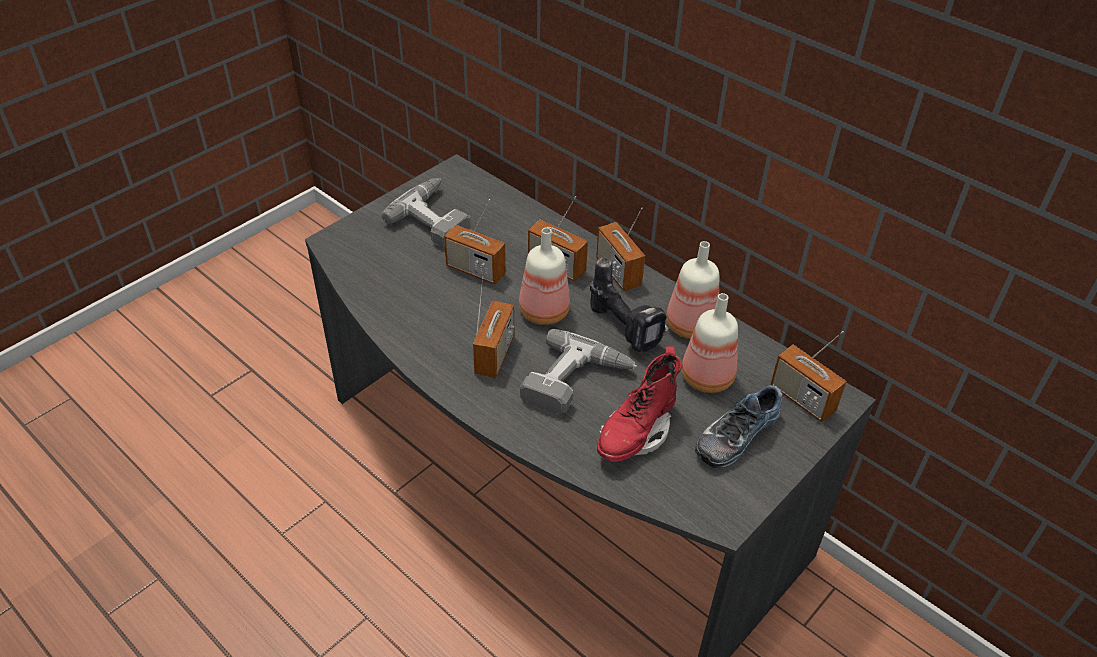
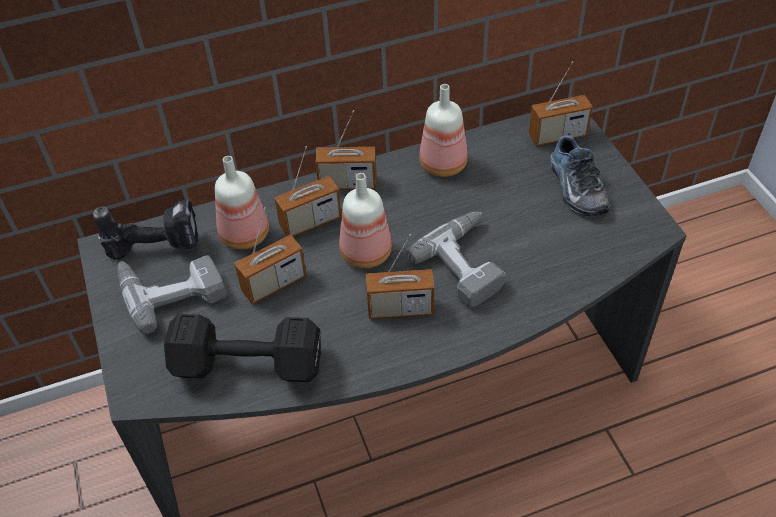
camera: 60 degrees left, 5 degrees up
radio [473,276,514,378] -> radio turned 135 degrees clockwise [366,234,434,319]
power drill [590,258,668,353] -> power drill moved to [93,200,198,260]
red boot [597,346,682,462] -> none
bottle [681,293,738,393] -> bottle moved to [215,156,269,250]
none -> black dumbbell [164,314,321,382]

